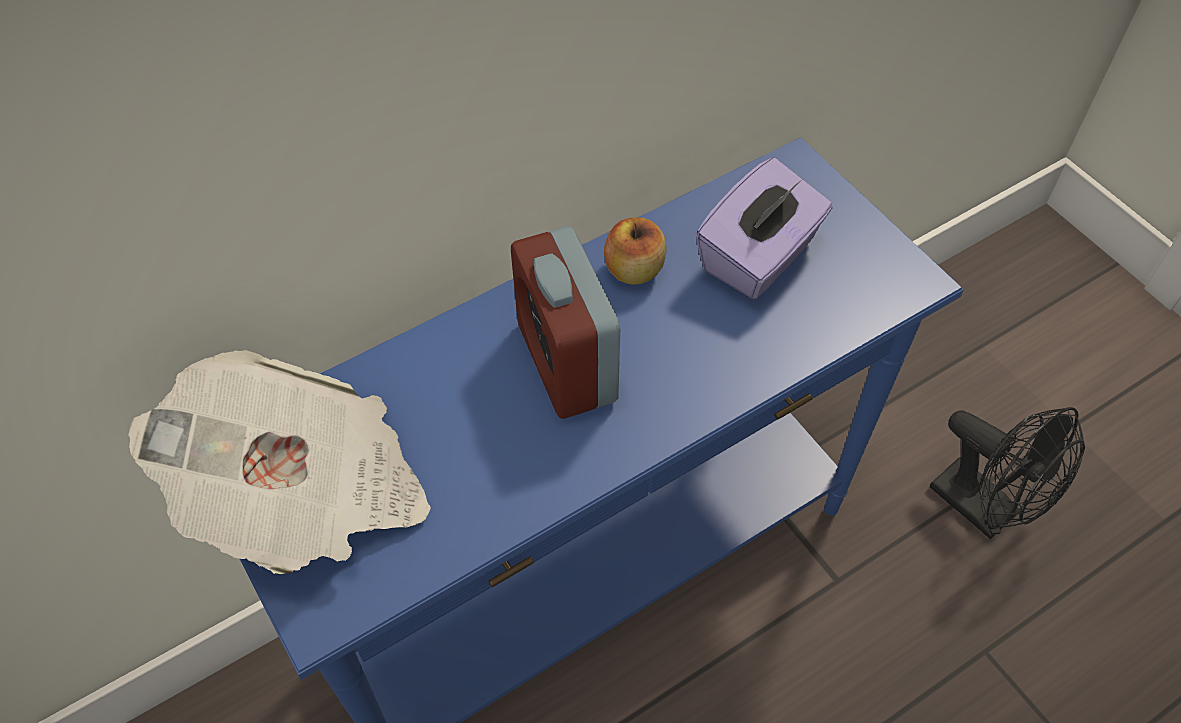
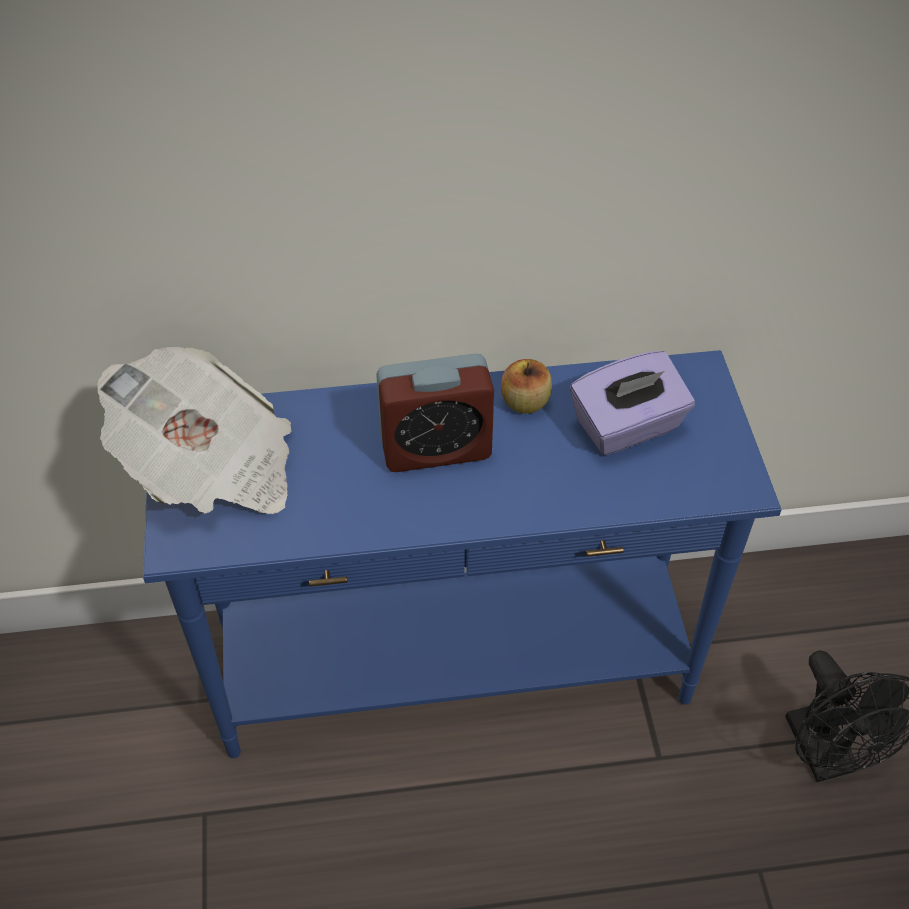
camera: 25 degrees right, 5 degrees down
alarm clock [511,226,620,419] -> alarm clock turned 105 degrees counterclockwise [376,353,494,472]

